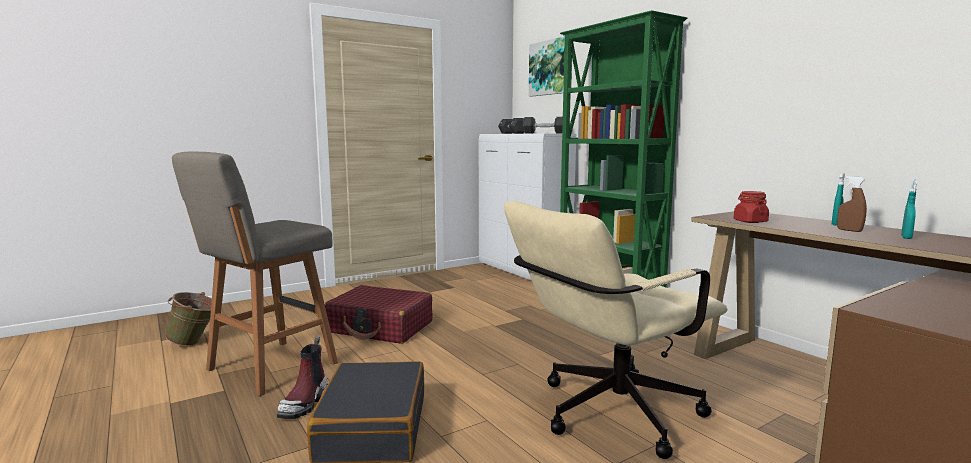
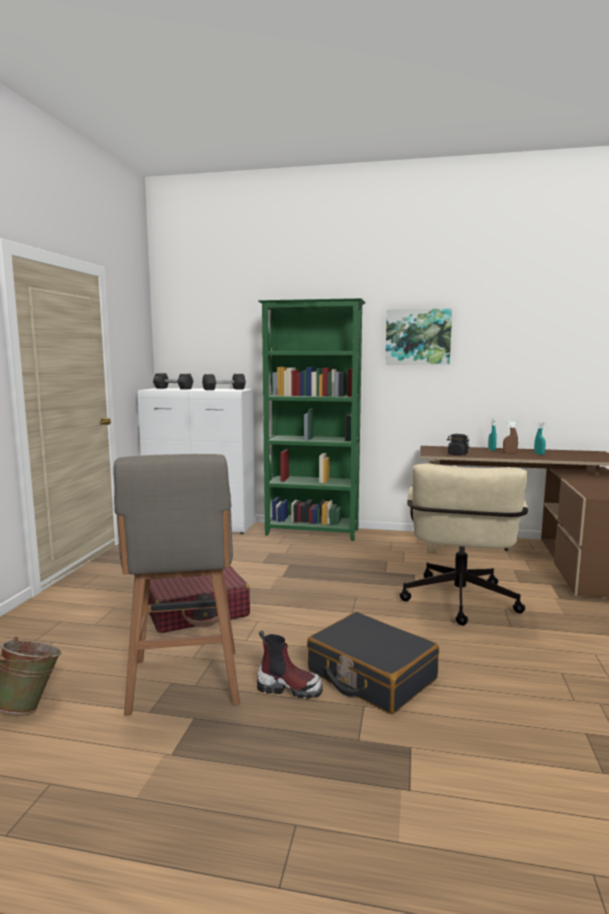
camera: 45 degrees left, 0 degrees up
boot [277,337,328,419] -> boot turned 45 degrees counterclockwise [257,630,323,699]
picture [529,36,572,96] -> picture moved to [385,309,452,365]
red jar [734,191,769,223] -> black jar [447,434,470,456]

